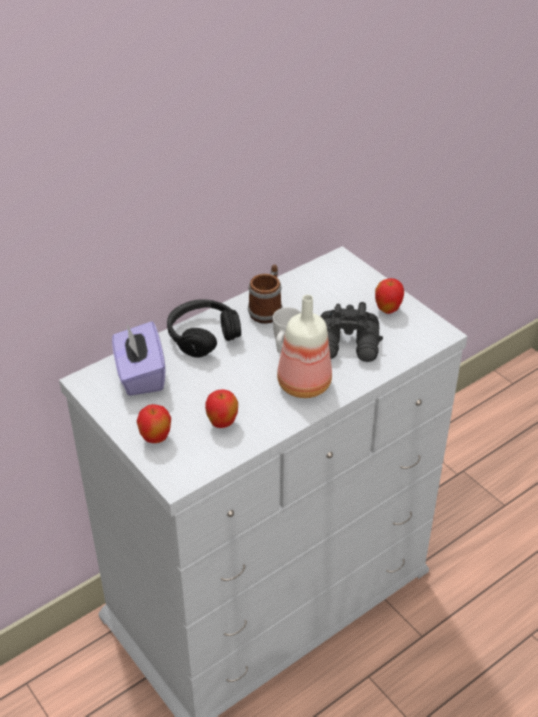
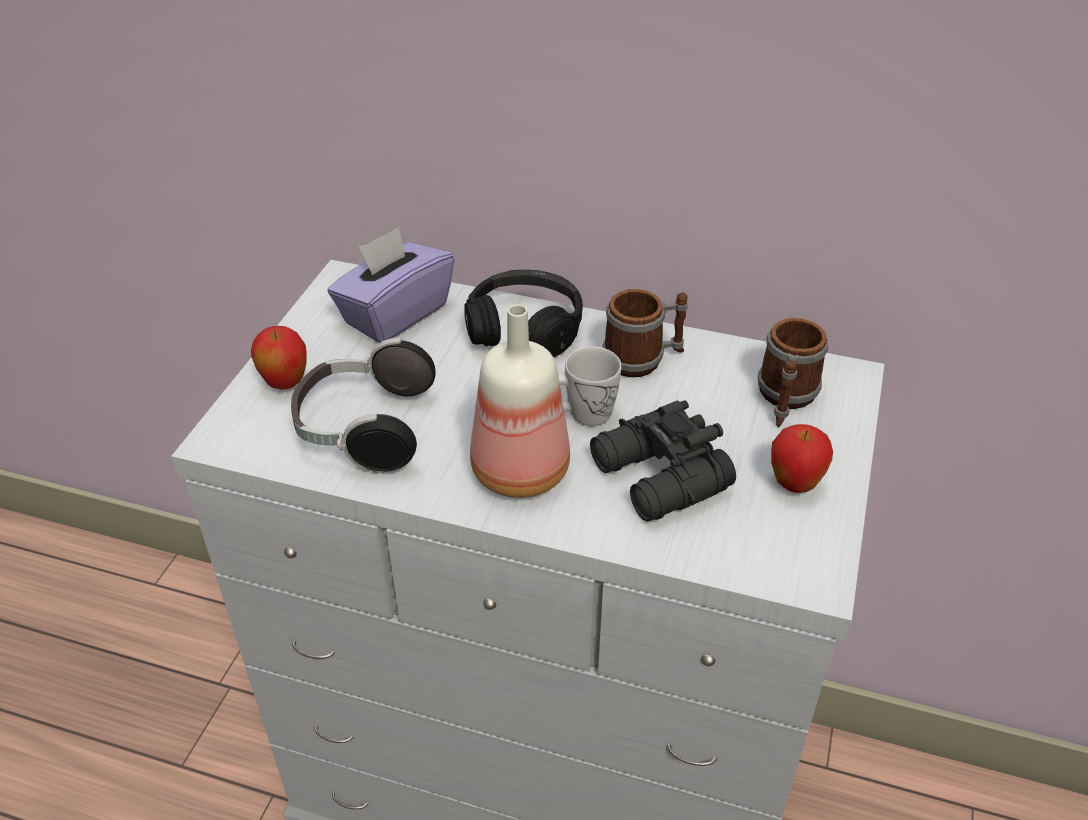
camera: 55 degrees right, 0 degrees up
apple [205,389,238,428] -> headphones [291,338,436,473]
none -> mug [758,318,828,427]

